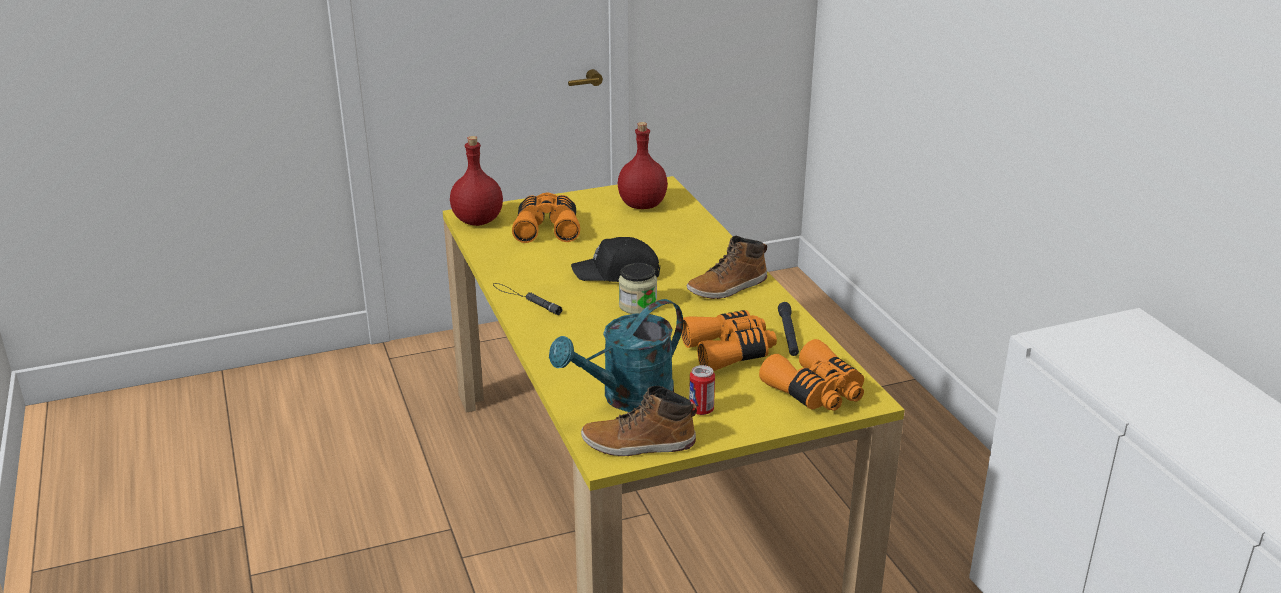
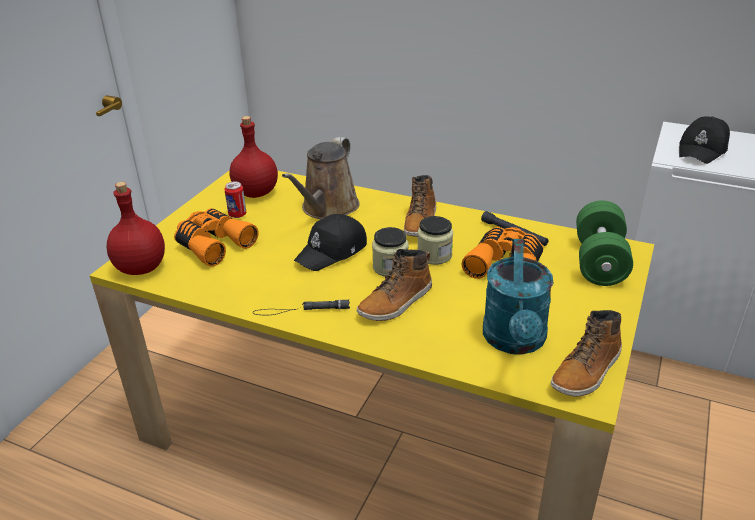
camera: 45 degrees left, 5 degrees up
can [689,365,715,415] -> can moved to [224,182,246,218]
orange binoculars [759,339,864,411] -> green dumbbell [576,200,633,286]
none -> brown watering can [282,137,360,219]
none -> boot [357,249,432,321]
none -> jar [418,216,453,265]
none -> black cap [679,116,730,164]

